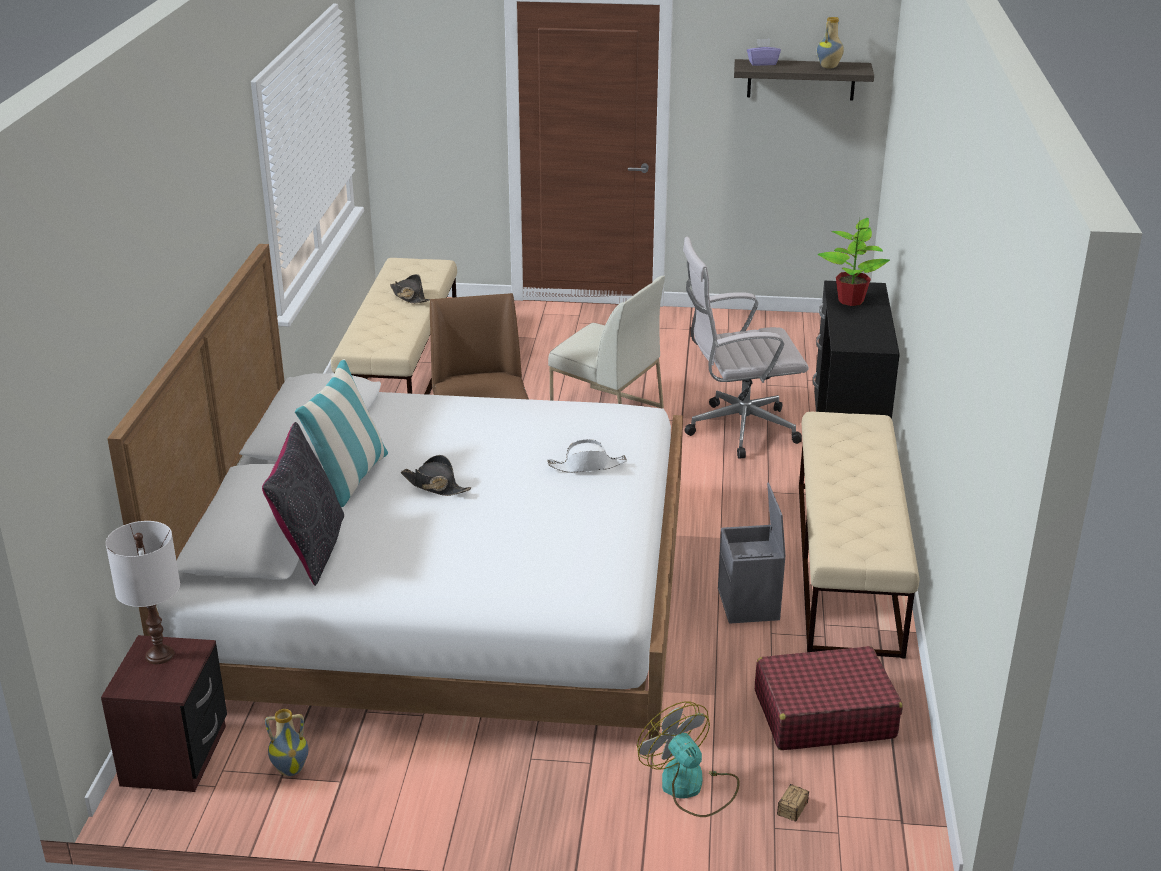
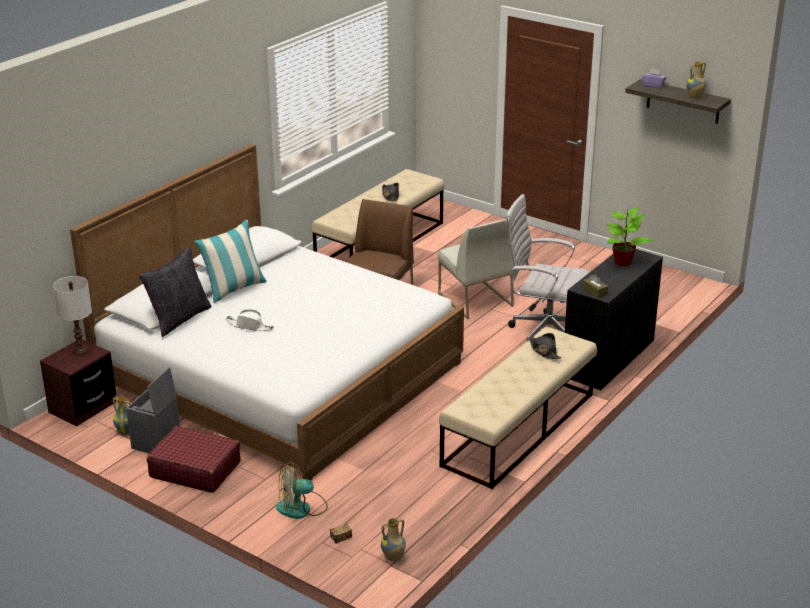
camera: 30 degrees right, 0 degrees up
black hat [401,455,471,496] -> black hat moved to [529,333,561,359]
white hat [547,439,627,473] -> white hat moved to [226,309,274,331]
fan [637,701,740,817] -> fan turned 105 degrees counterclockwise [276,462,328,519]
grey storage box [718,483,786,624] -> grey storage box moved to [126,367,180,453]
red suitcase [755,646,903,750] -> red suitcase moved to [147,426,240,493]
none -> vase [381,518,406,561]
none -> brown tissue box [583,274,608,298]

